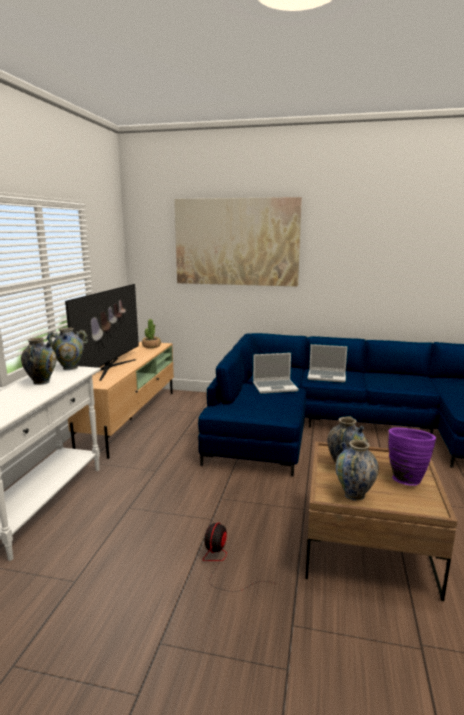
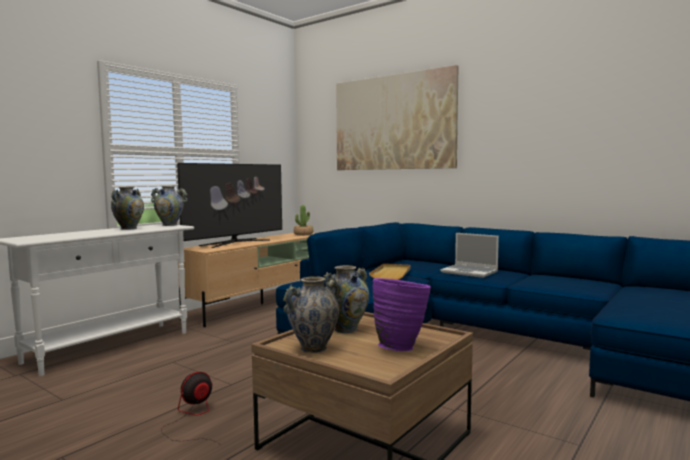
camera: 25 degrees right, 10 degrees down
laptop [253,353,299,394] -> beige tray [369,264,410,280]

